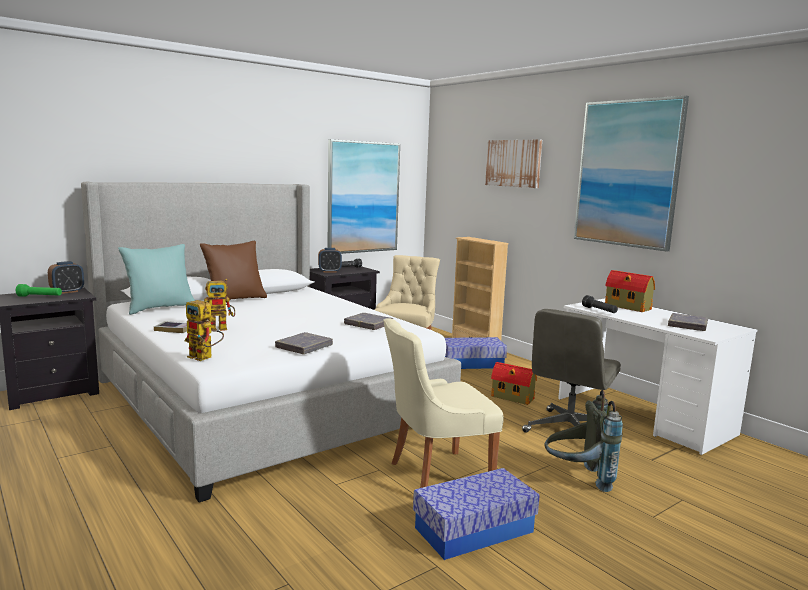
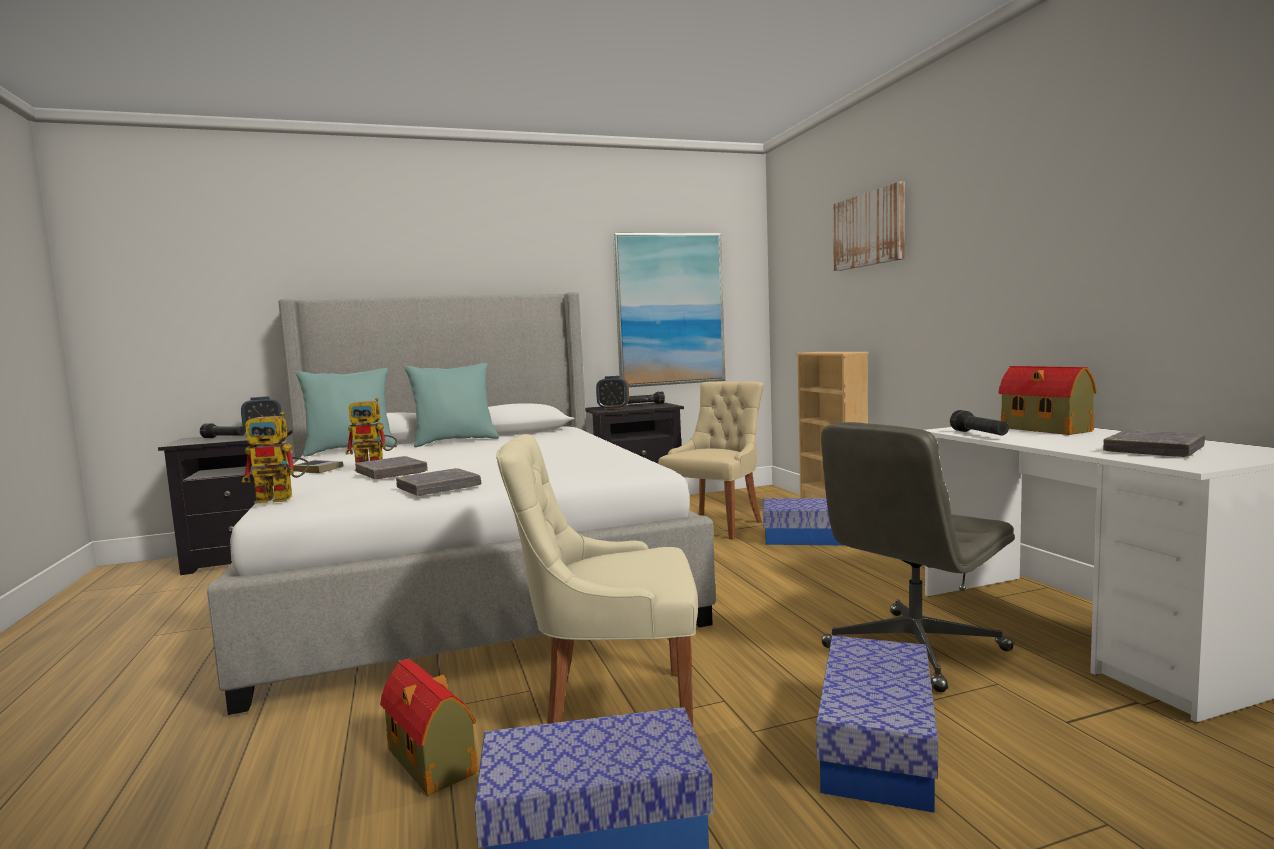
camera: 20 degrees right, 5 degrees down
green flashlight [16,284,62,297] -> black flashlight [200,423,246,438]
toy robot [185,300,224,361] -> toy robot turned 60 degrees counterclockwise [242,412,309,504]
brown pillow [200,241,267,300] -> turquoise pillow [405,363,499,447]
grey book [344,313,393,330] -> grey book moved to [355,456,428,479]
toy house [491,362,537,405] -> toy house moved to [380,659,478,796]
grey backpack [544,390,623,492] -> storage box [816,635,938,813]
picture [574,95,689,252] -> none

